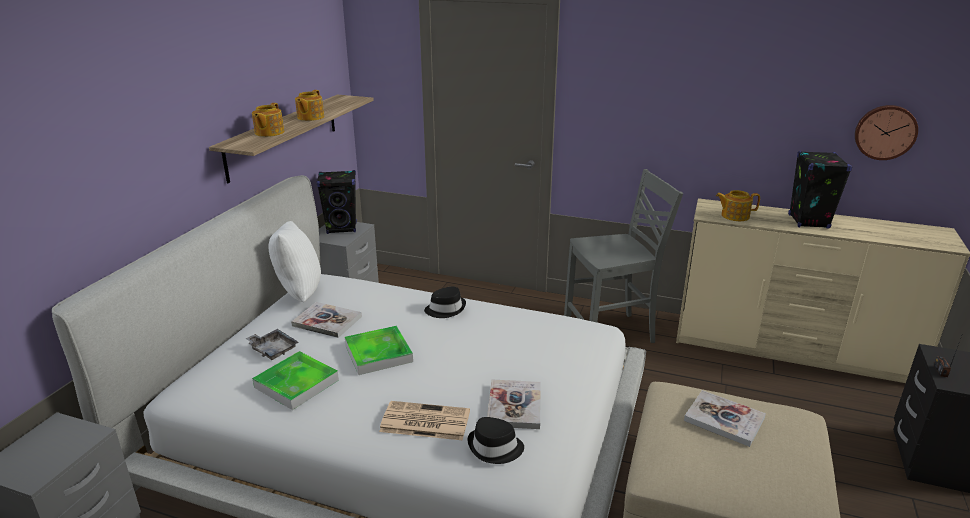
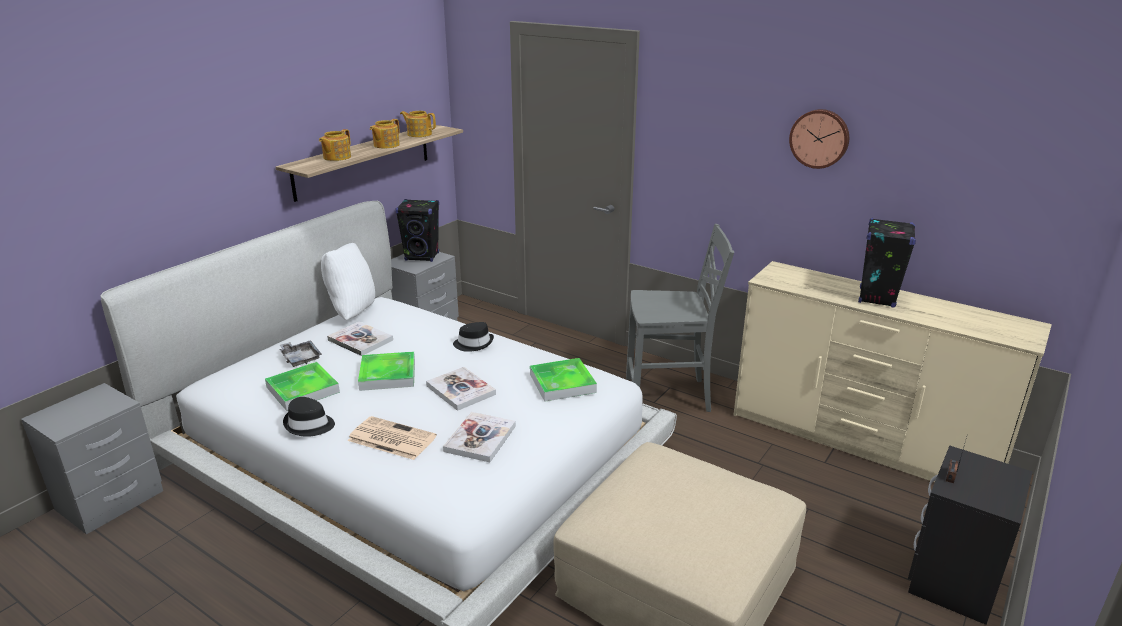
camera: 15 degrees right, 0 degrees up
black hat [468,417,524,464] -> black hat moved to [283,397,335,437]
book [684,390,766,447] -> book moved to [426,367,496,411]
teapot [716,190,760,221] -> teapot moved to [400,111,436,137]
wall clock [855,105,918,160] -> wall clock moved to [789,109,849,169]
none -> tray [530,358,597,402]

